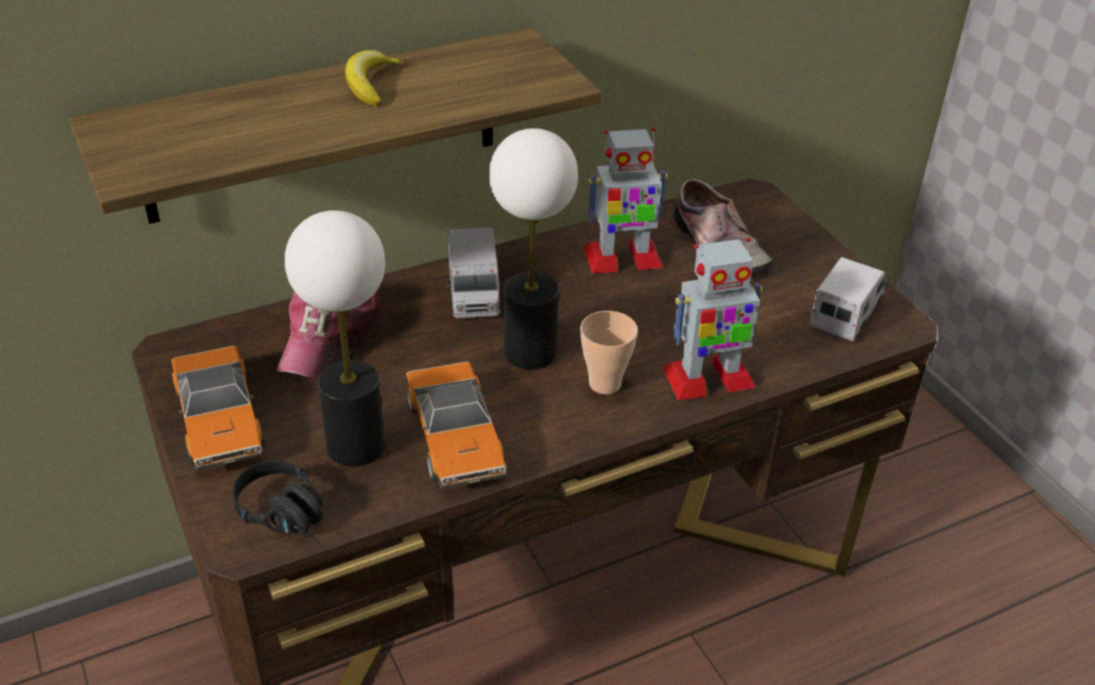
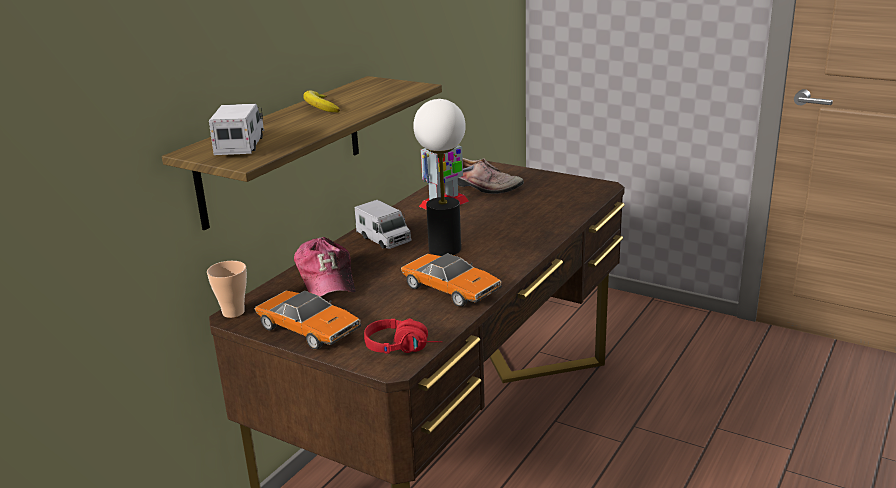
camera: 30 degrees left, 15 degrees down
black headphones [232,460,323,544] -> red headphones [364,319,443,353]
table lamp [285,210,385,467] -> none
cup [580,311,638,394] -> cup moved to [207,261,247,318]
toy robot [663,237,763,400] -> none
toy truck [809,257,889,341] -> toy truck moved to [209,104,264,155]

